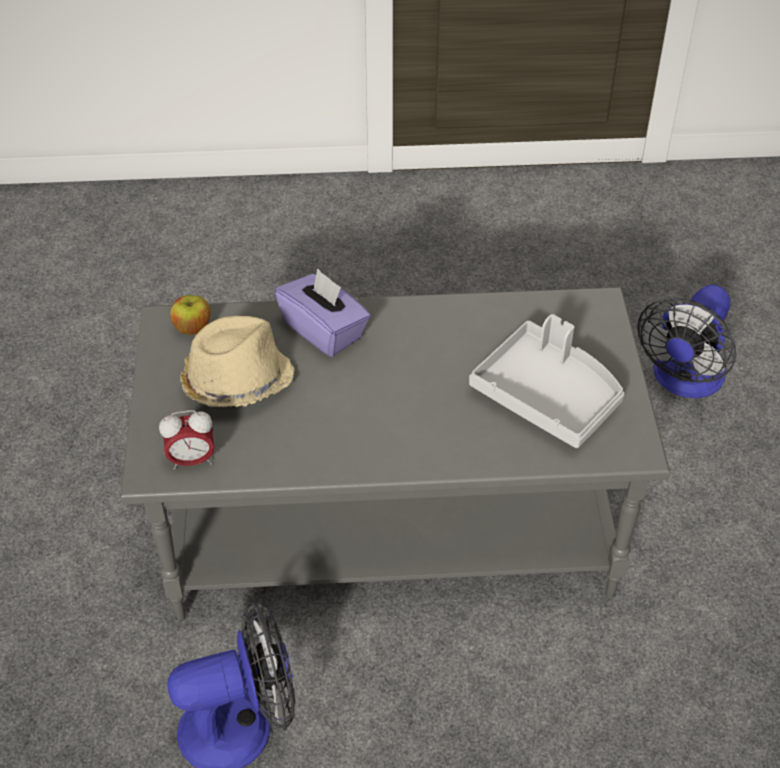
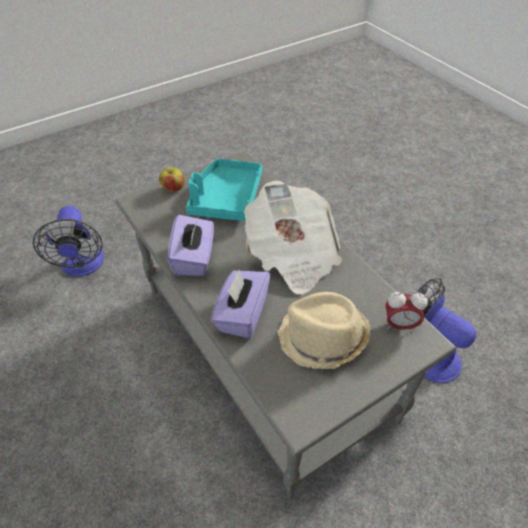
camera: 120 degrees left, 0 degrees up
alarm clock [159,410,215,470] -> alarm clock turned 135 degrees clockwise [385,291,428,331]
apple [170,295,210,335] -> apple moved to [159,167,185,192]
grey tray [469,314,624,448] -> turquoise tray [186,159,263,221]
fan [637,285,736,398] -> fan turned 75 degrees clockwise [32,206,104,276]
none -> purple tissue box [168,215,214,276]
none -> newspaper [244,180,342,295]

